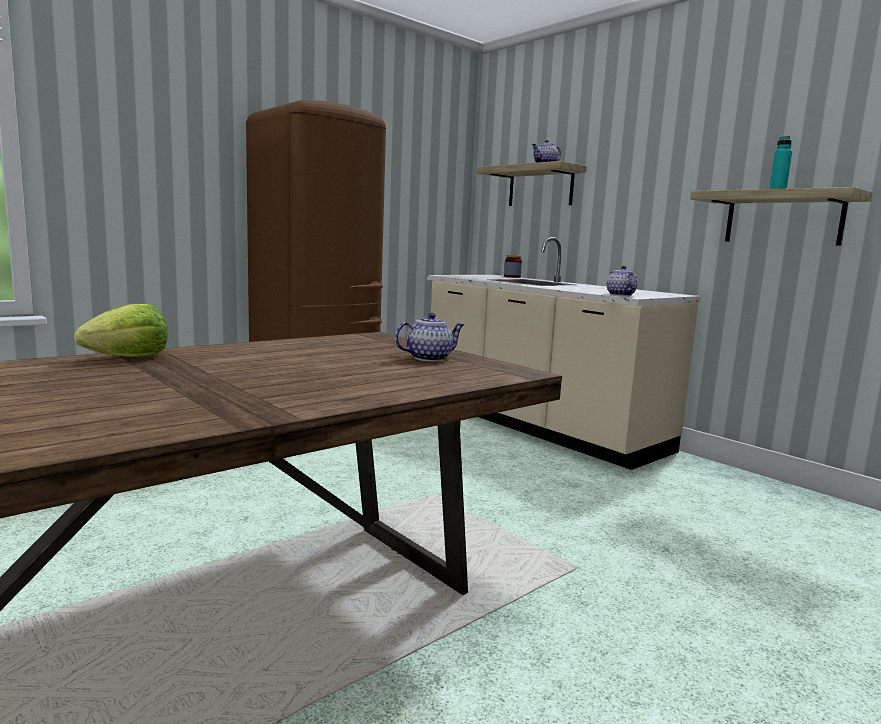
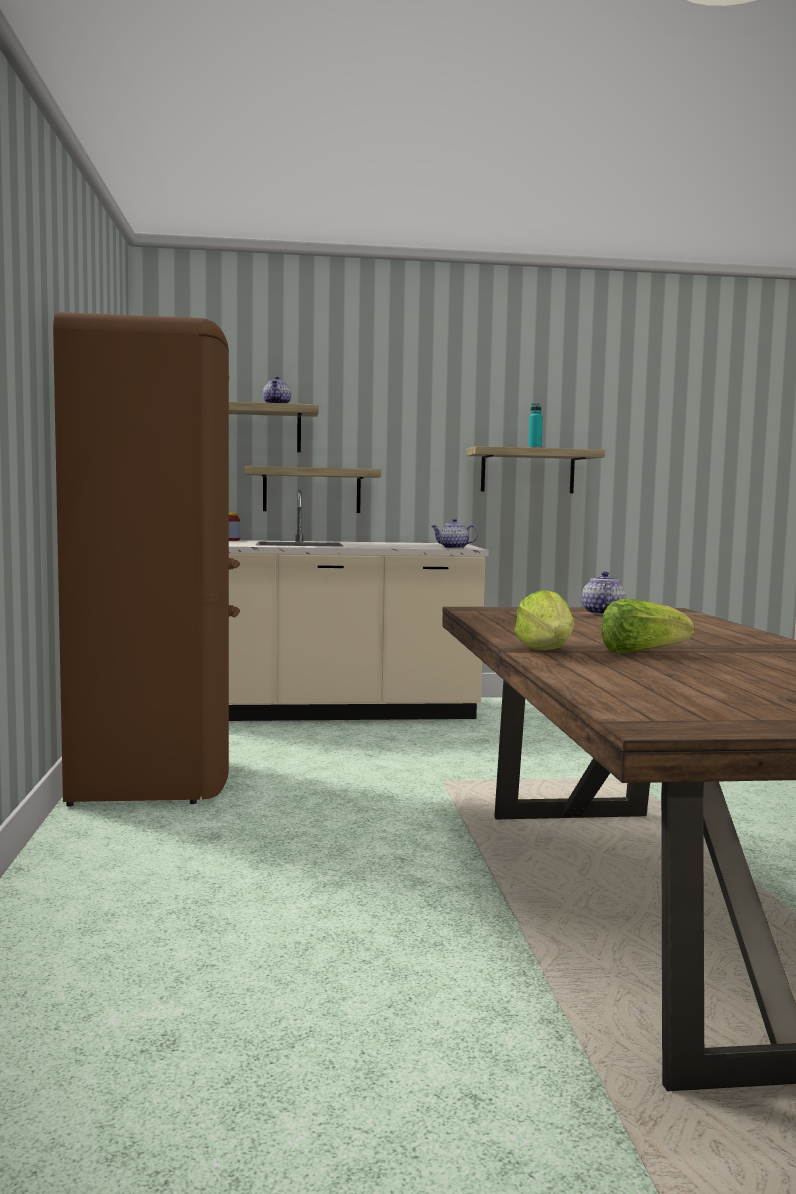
camera: 55 degrees left, 5 degrees down
none -> shelf [244,466,381,513]
none -> lettuce [601,599,694,653]

